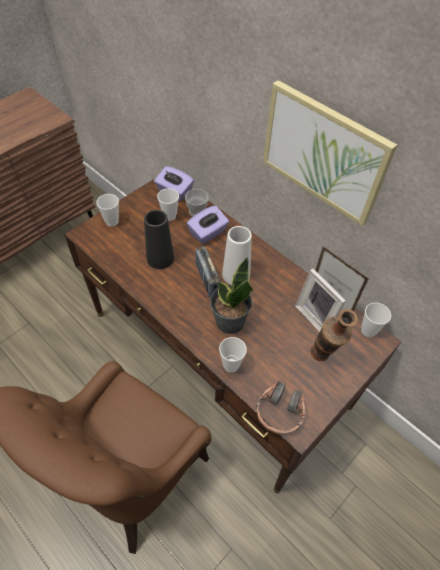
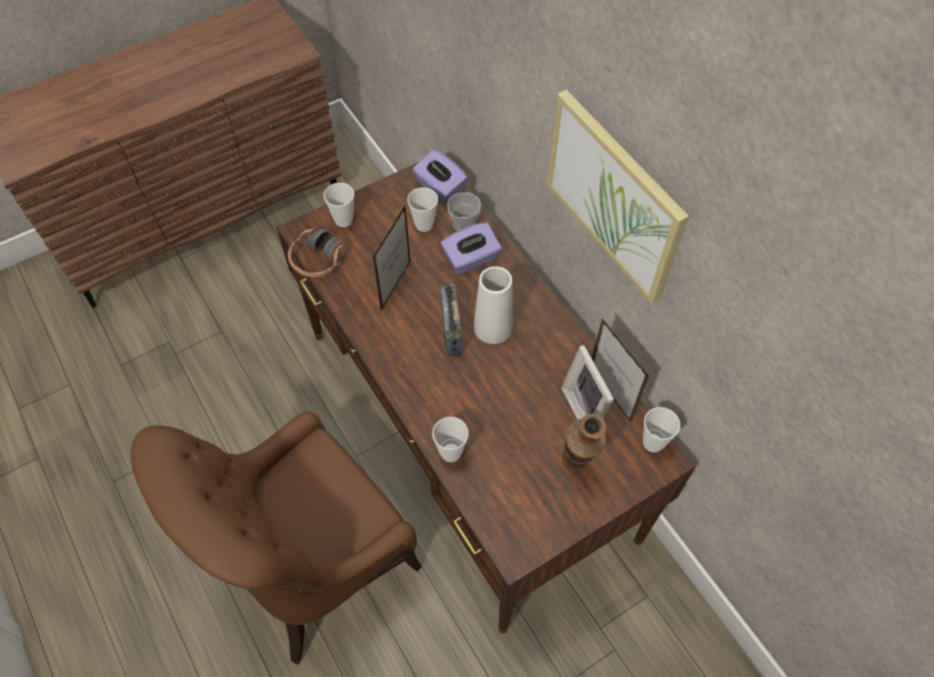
camera: 15 degrees right, 5 degrees up
black vase [144,210,174,269] -> picture frame [373,204,410,310]
potted plant [210,257,253,334] -> none
headphones [256,381,305,434] -> headphones moved to [288,226,346,277]

